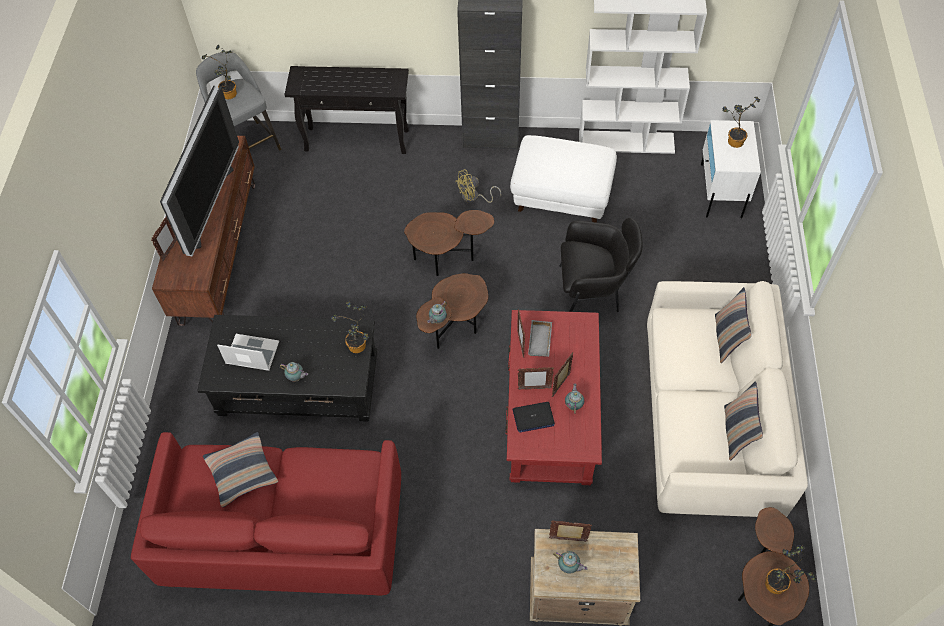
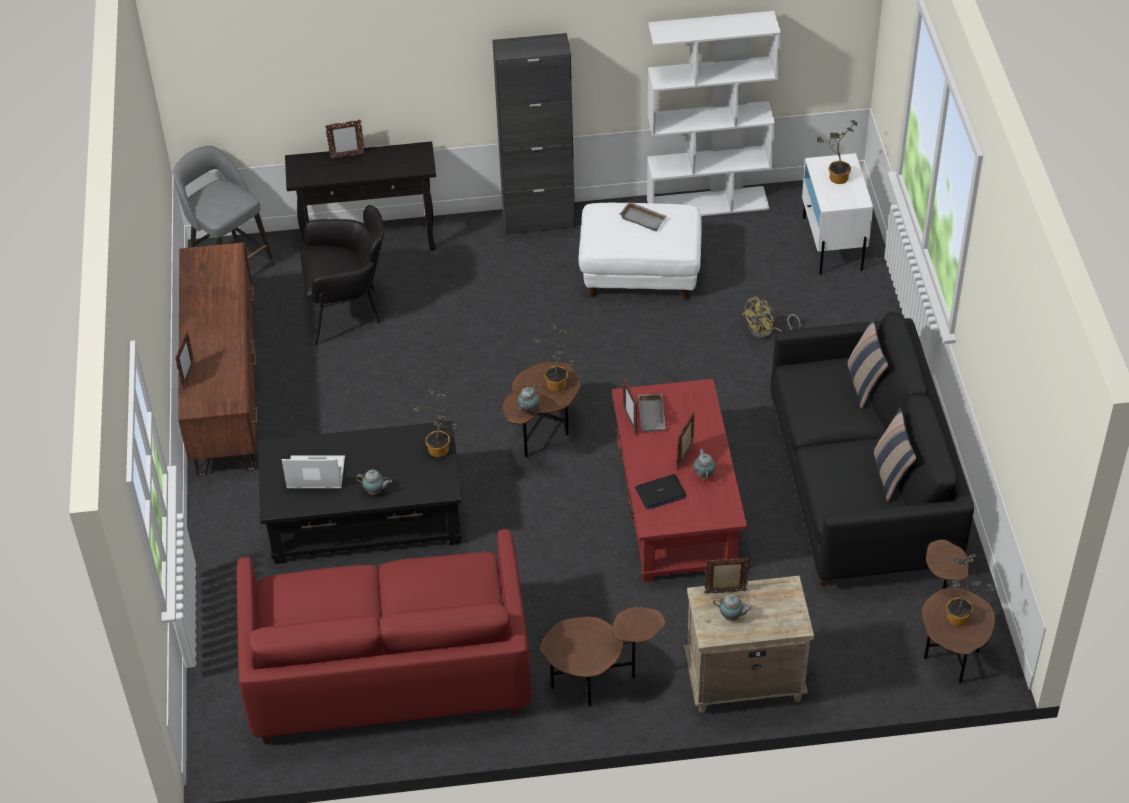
camera: 10 degrees left, 10 degrees down
television [160,86,239,256] -> none
potted plant [202,45,237,99] -> potted plant moved to [534,323,575,391]
pillow [203,432,278,507] -> none
brown side table [404,210,494,276] -> brown side table moved to [540,607,665,707]
yellow fan [455,169,501,203] -> yellow fan moved to [742,297,801,339]
picture frame [518,367,554,390] -> picture frame moved to [325,119,365,159]
black armchair [559,218,643,312] -> black armchair moved to [300,205,384,346]
white sofa [647,281,808,517] -> black sofa [770,312,974,586]
none -> grey tray [619,202,667,231]

